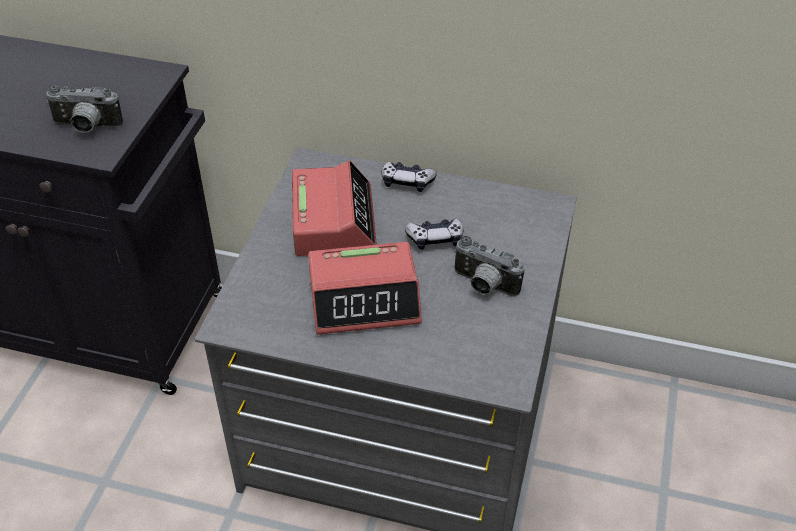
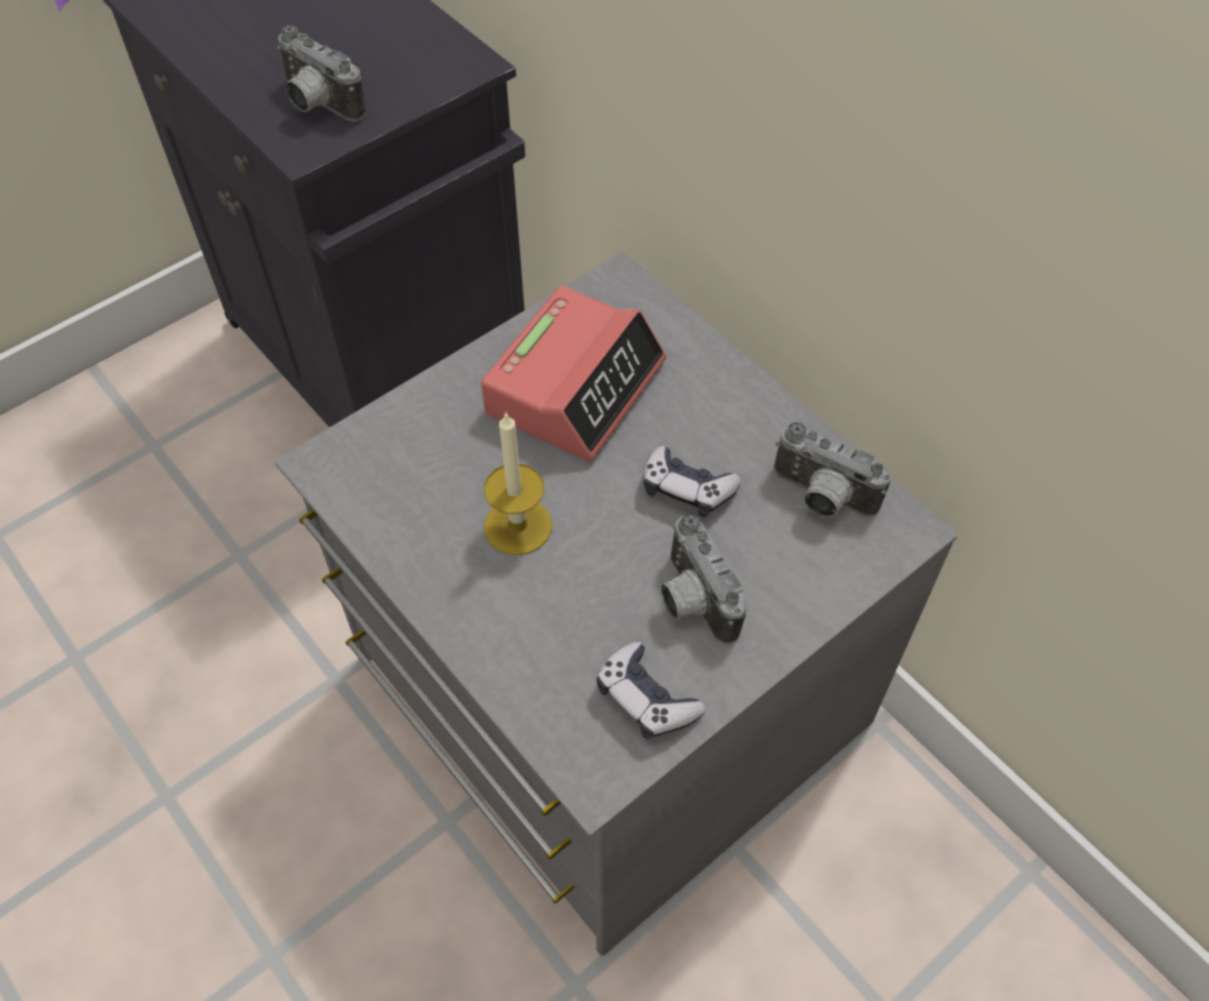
camera: 35 degrees right, 10 degrees up
alarm clock [308,242,422,335] -> candle [484,411,552,555]
game controller [382,162,437,192] -> game controller moved to [596,641,706,739]
none -> camera [774,422,891,517]

